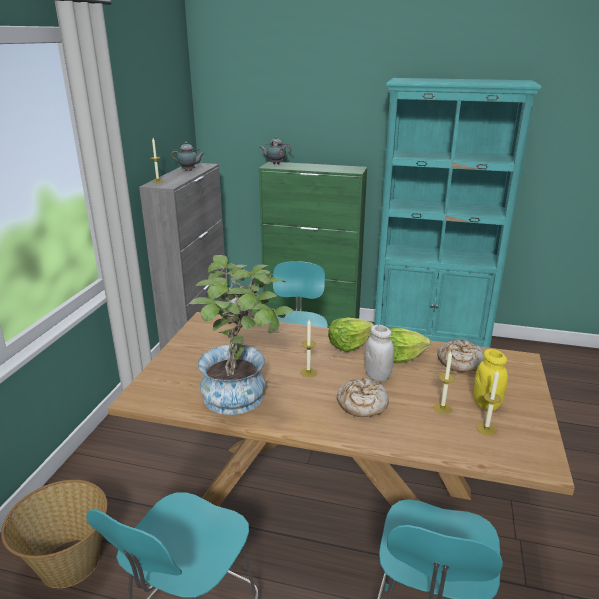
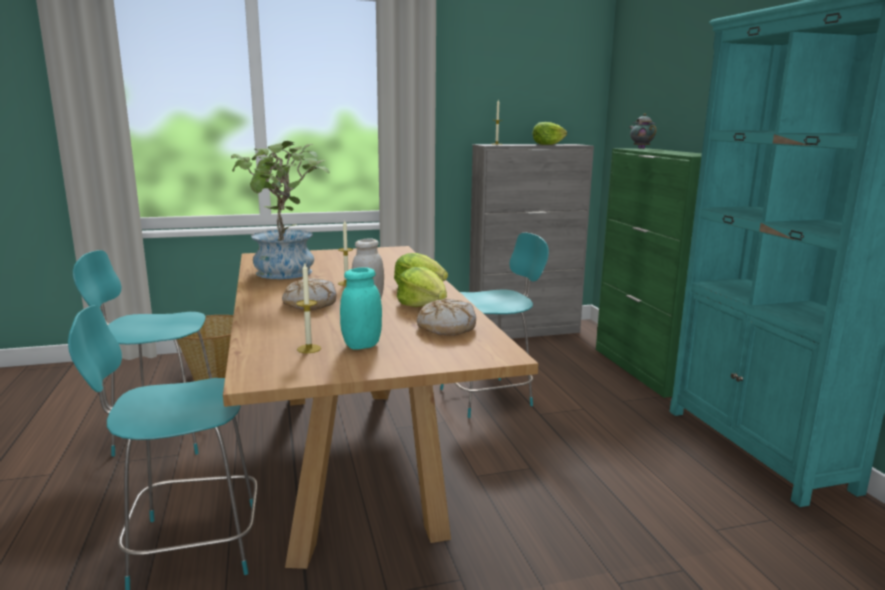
camera: 60 degrees right, 10 degrees down
teapot [171,142,205,171] -> lettuce [532,122,567,145]
candle [433,351,455,414] -> none
yellow jar [474,349,508,411] -> turquoise jar [340,267,382,350]

